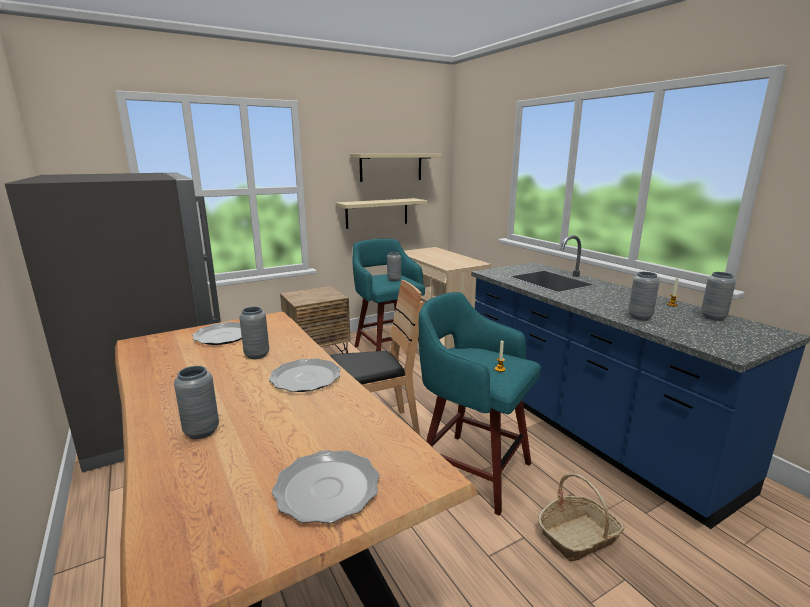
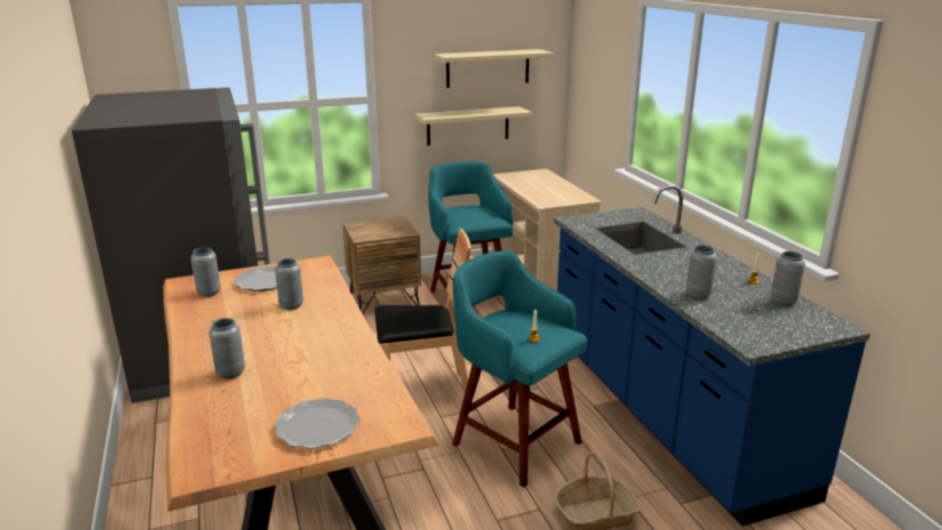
camera: 10 degrees right, 5 degrees up
plate [269,358,341,392] -> none
grey vase [387,252,401,281] -> grey vase moved to [191,247,221,297]

